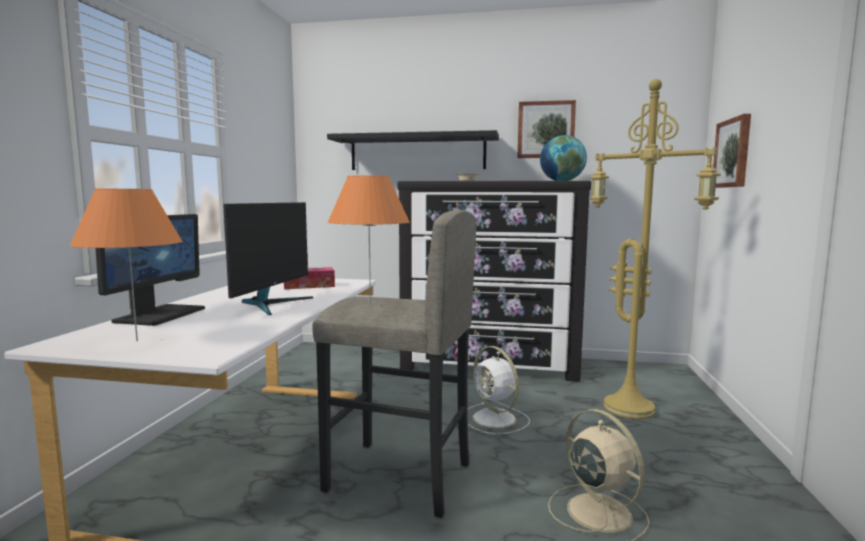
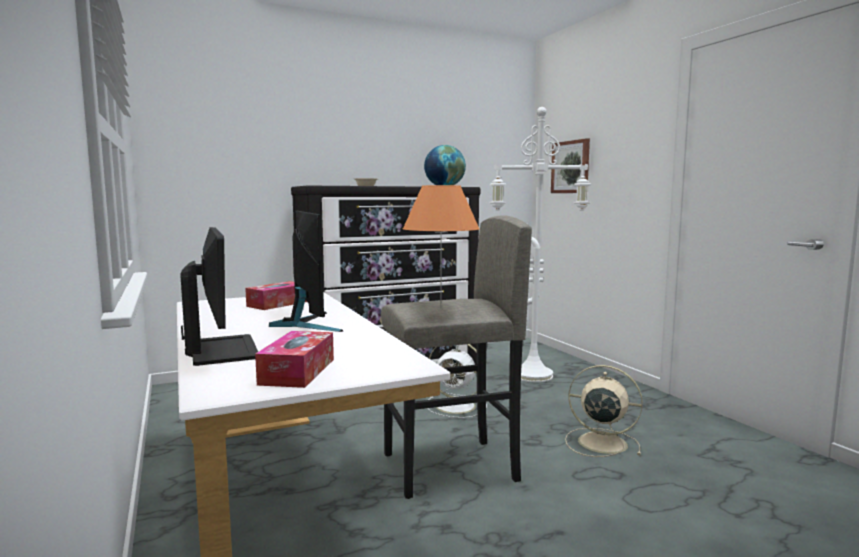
camera: 35 degrees left, 0 degrees up
orange table lamp [69,189,182,341] -> tissue box [255,331,334,388]
black shelf [327,130,499,170] -> none
picture [517,100,576,158] -> none
yellow floor lamp [589,79,721,419] -> white floor lamp [489,107,591,382]

